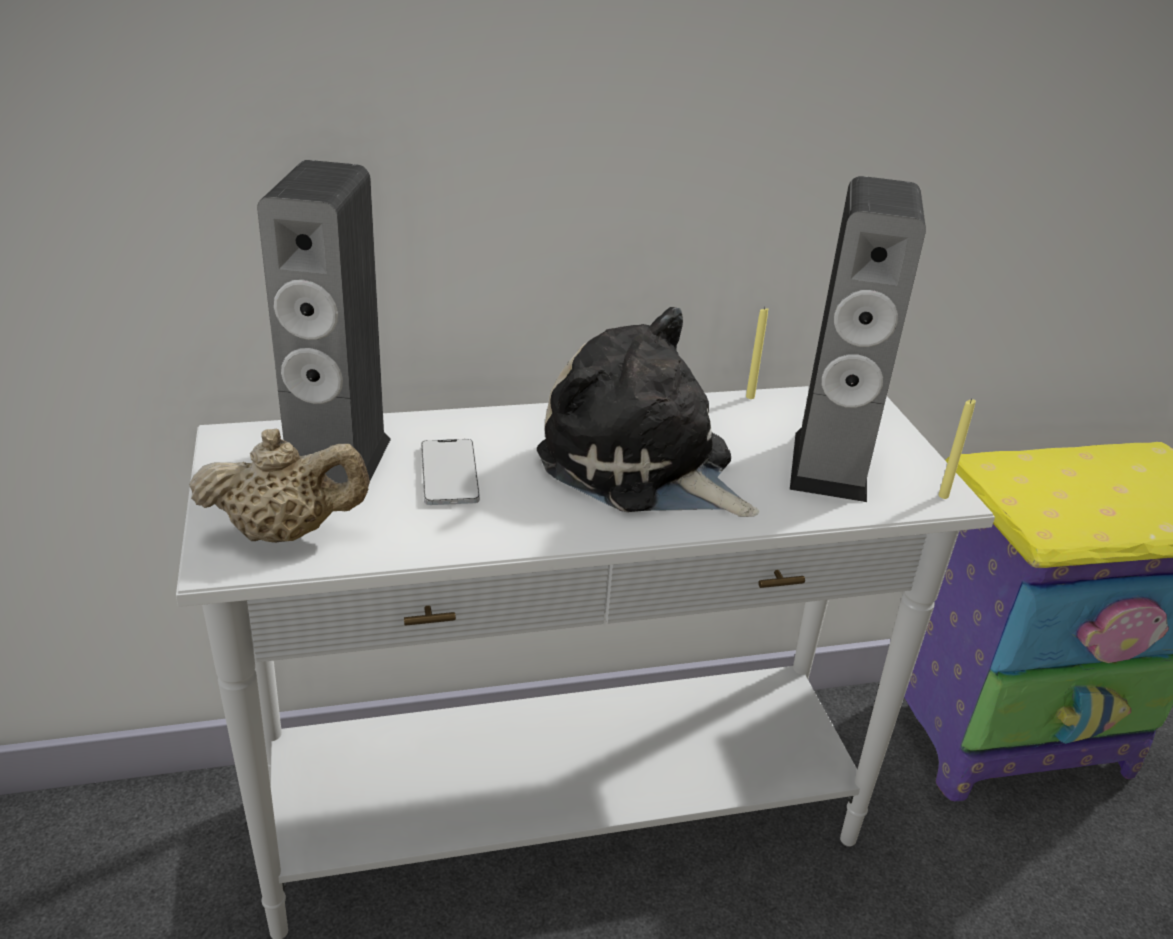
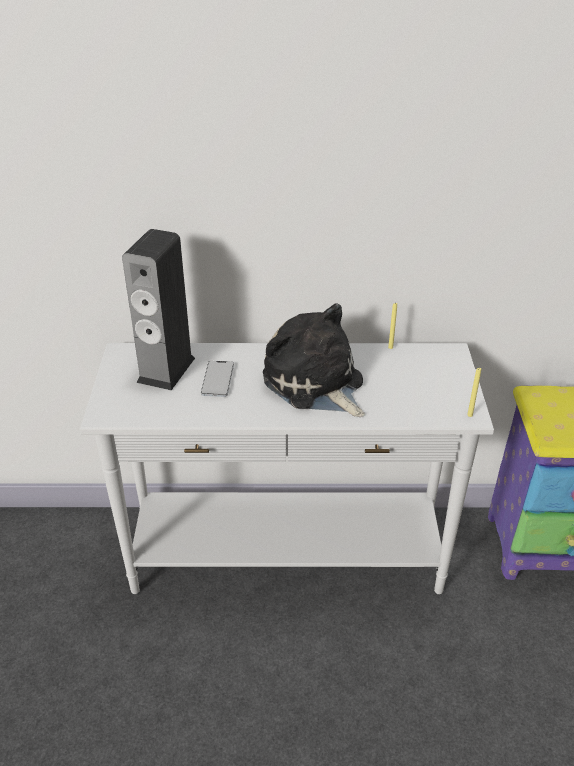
camera: 15 degrees right, 5 degrees up
beige teapot [189,428,370,543] -> none
speaker [790,176,926,502] -> none

